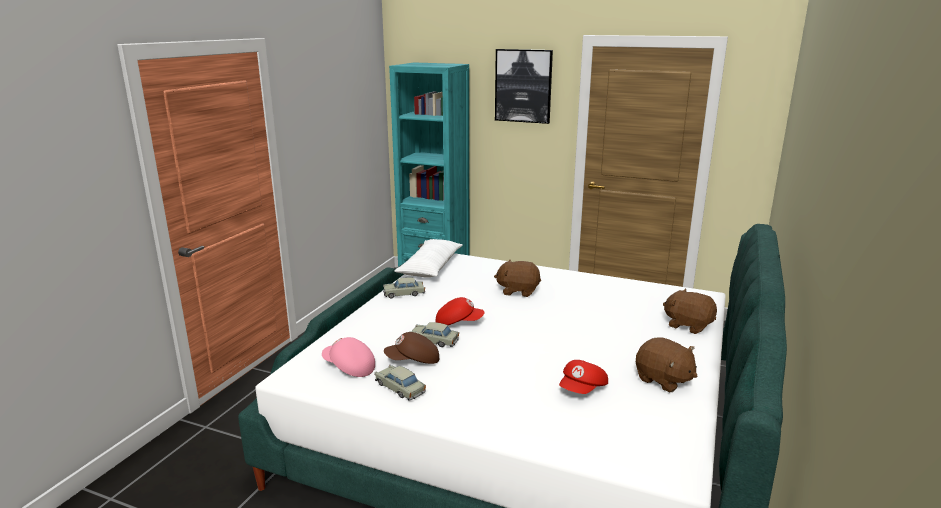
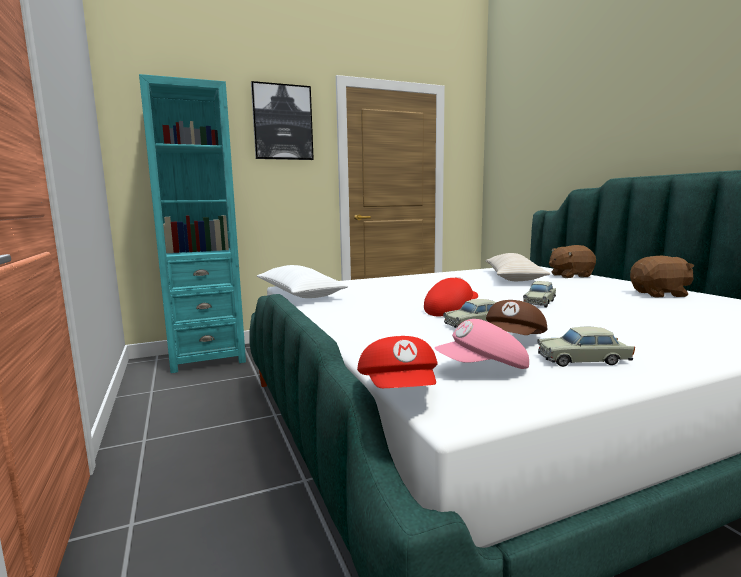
camera: 45 degrees left, 10 degrees down
beige toy car [383,277,425,298] -> beige toy car moved to [523,281,556,308]
brown plush toy [494,259,541,297] -> none
red cap [559,360,608,394] -> red cap moved to [357,336,438,388]
none -> beige pillow [485,253,550,281]

